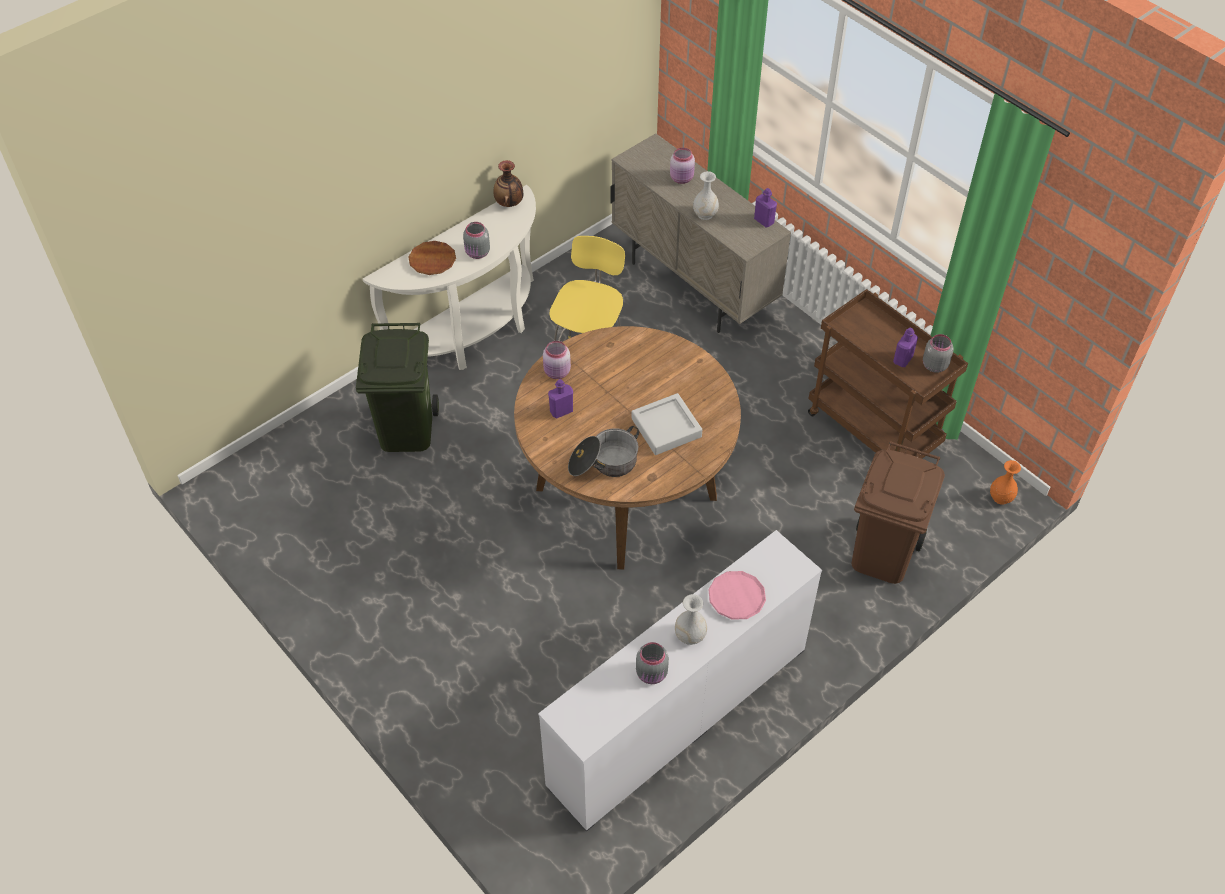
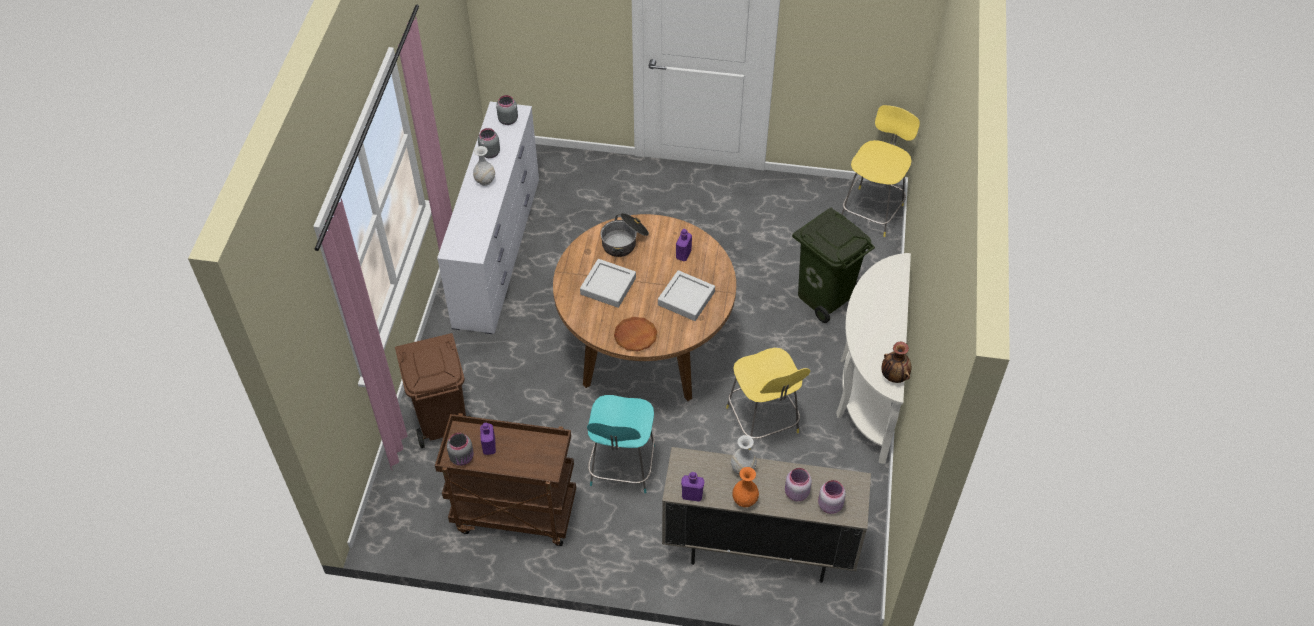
camera: 140 degrees right, 0 degrees up
brown plate [408,241,456,275] -> brown plate moved to [614,317,657,351]
grey jar [463,222,490,259] -> grey jar moved to [496,95,518,125]
pink jar [543,341,571,379] -> pink jar moved to [818,480,846,514]
pink plate [708,571,766,620] -> none
orange vase [990,460,1021,505] -> orange vase moved to [732,467,759,507]
none -> turquoise stool [587,395,655,493]
none -> grey tray [658,270,715,321]
none -> yellow stool [842,105,920,237]

